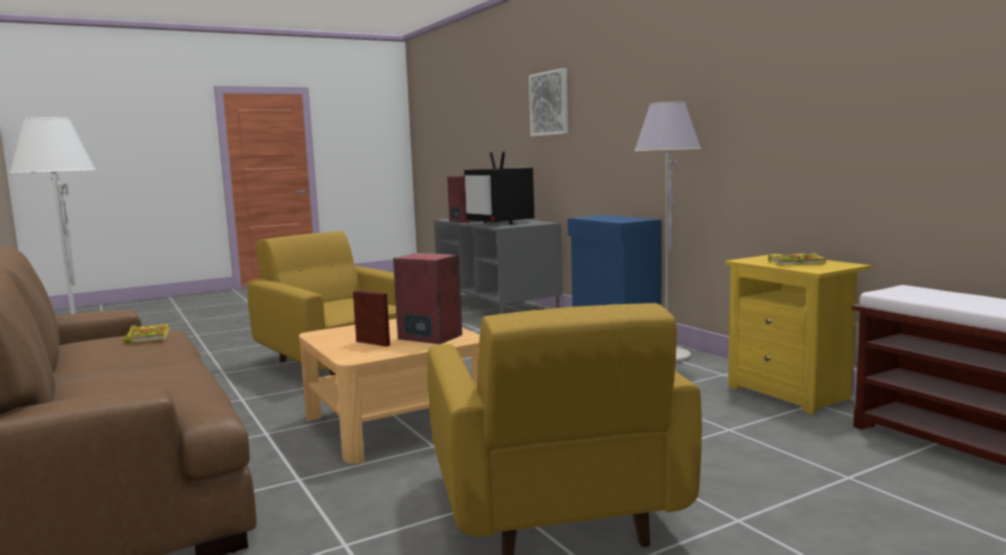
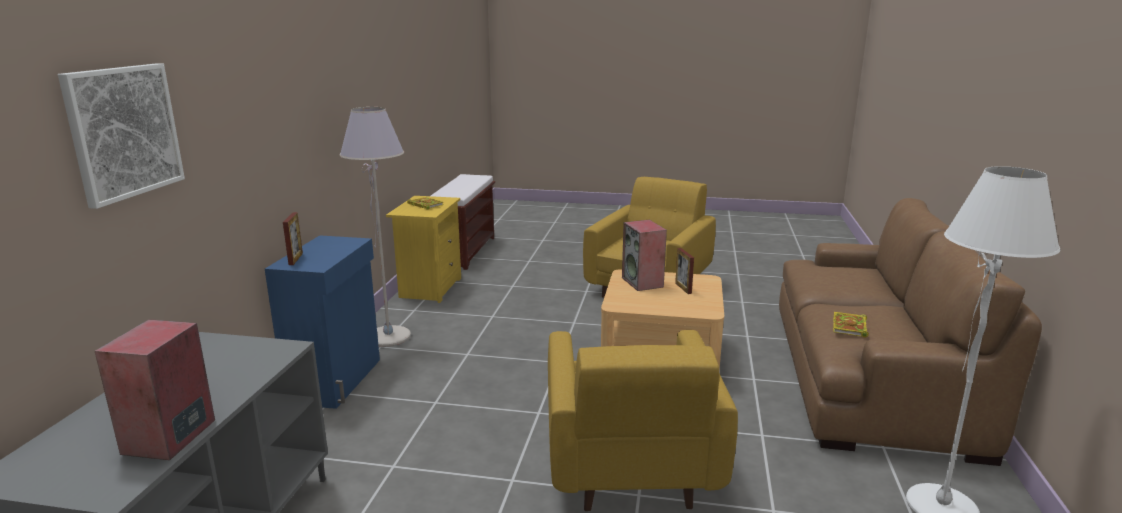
camera: 140 degrees left, 10 degrees up
television [464,151,534,225] -> none
none -> picture frame [283,212,303,265]

